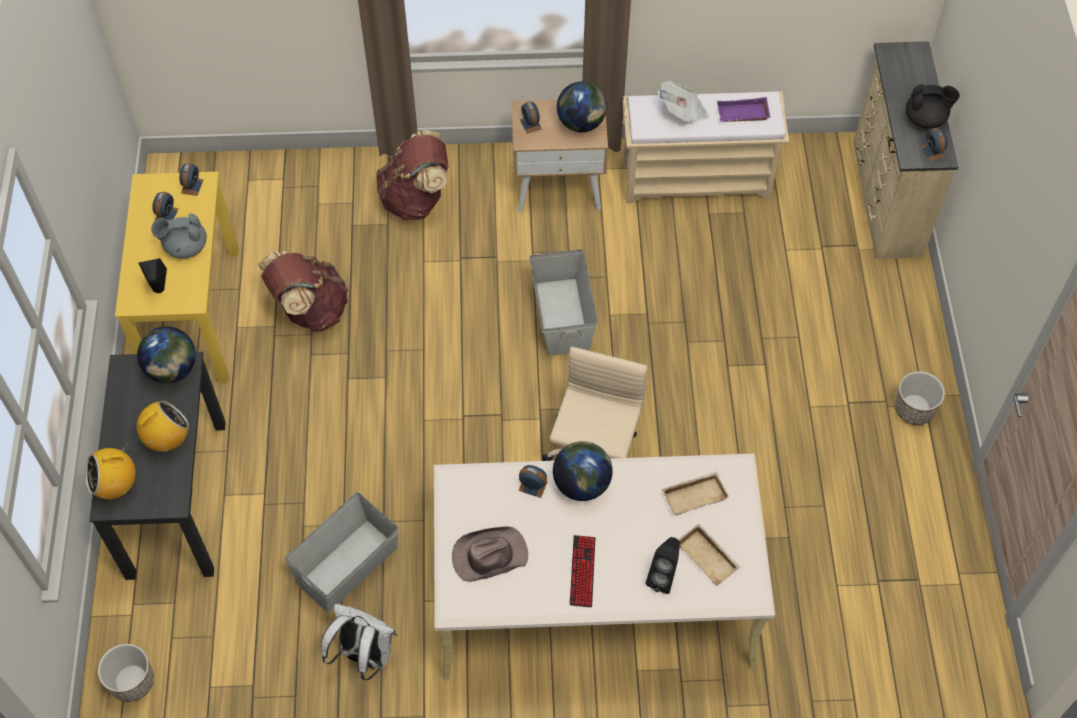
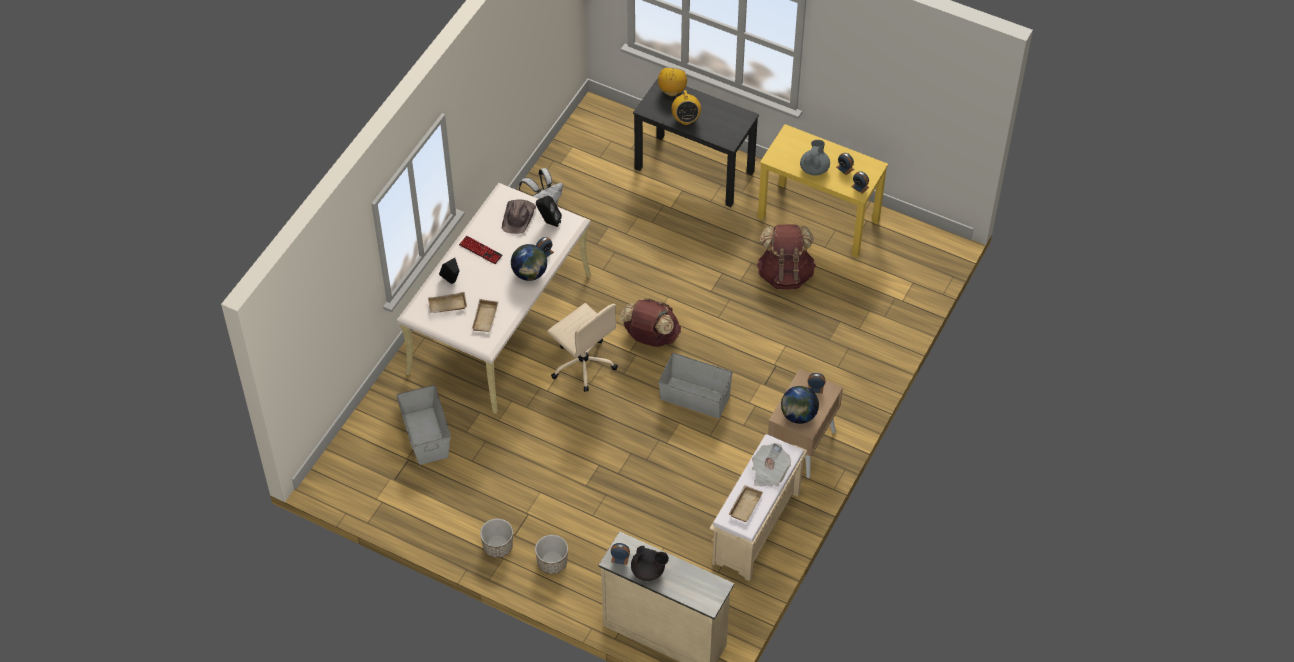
camera: 120 degrees right, 5 degrees down
planter [98,644,154,702] -> planter moved to [535,535,568,574]
globe [137,326,196,383] -> none
black speaker [139,258,167,293] -> black speaker moved to [536,196,562,227]
grey storage box [285,492,399,613] -> grey storage box moved to [396,385,451,465]
brown backpack [376,130,448,220] -> brown backpack moved to [620,298,681,347]
purple tray [717,97,771,122] -> beige tray [728,485,763,522]
black teapot [905,84,960,129] -> black teapot turned 105 degrees counterclockwise [631,546,669,581]

